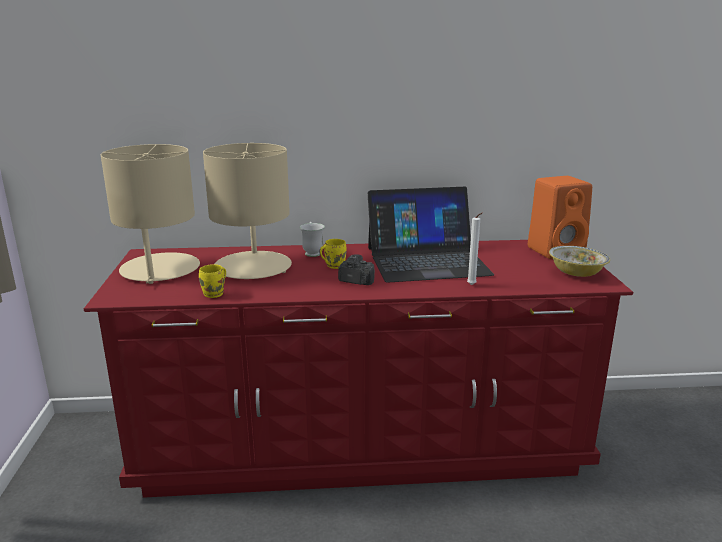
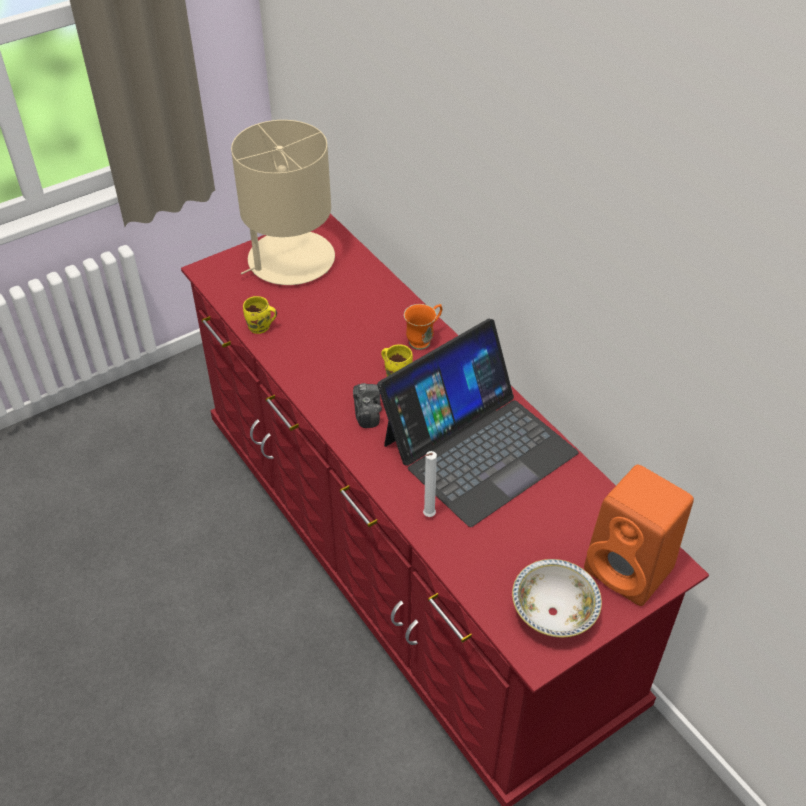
camera: 60 degrees right, 25 degrees up
beige table lamp [203,143,292,279] -> none
white mug [300,222,325,257] -> orange mug [404,304,442,350]
laptop [367,187,494,283] -> laptop turned 90 degrees counterclockwise [377,318,579,527]

